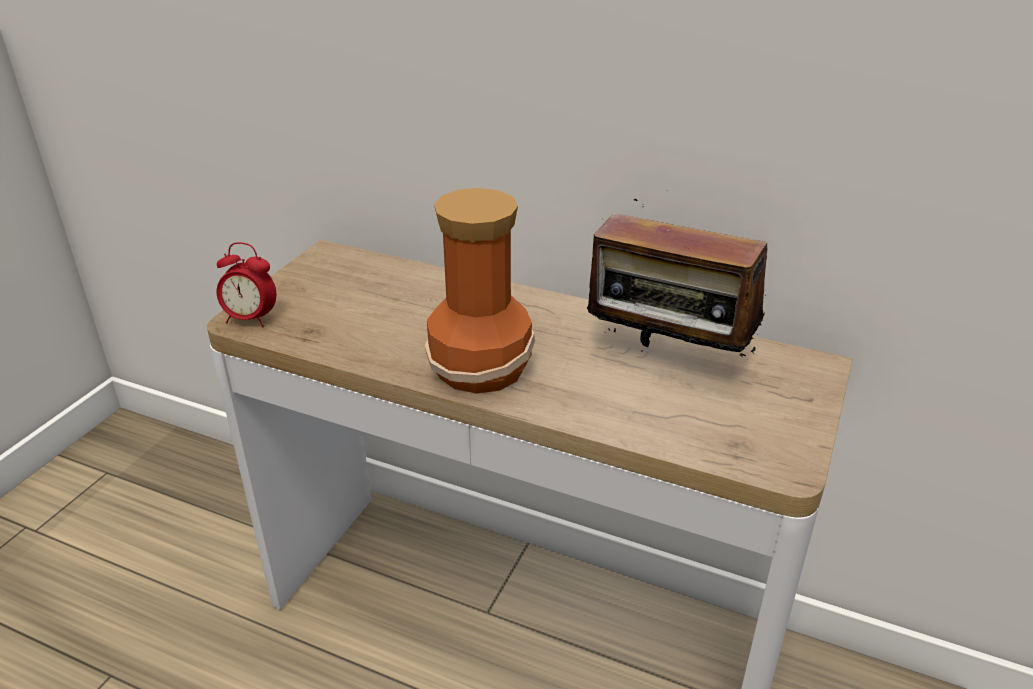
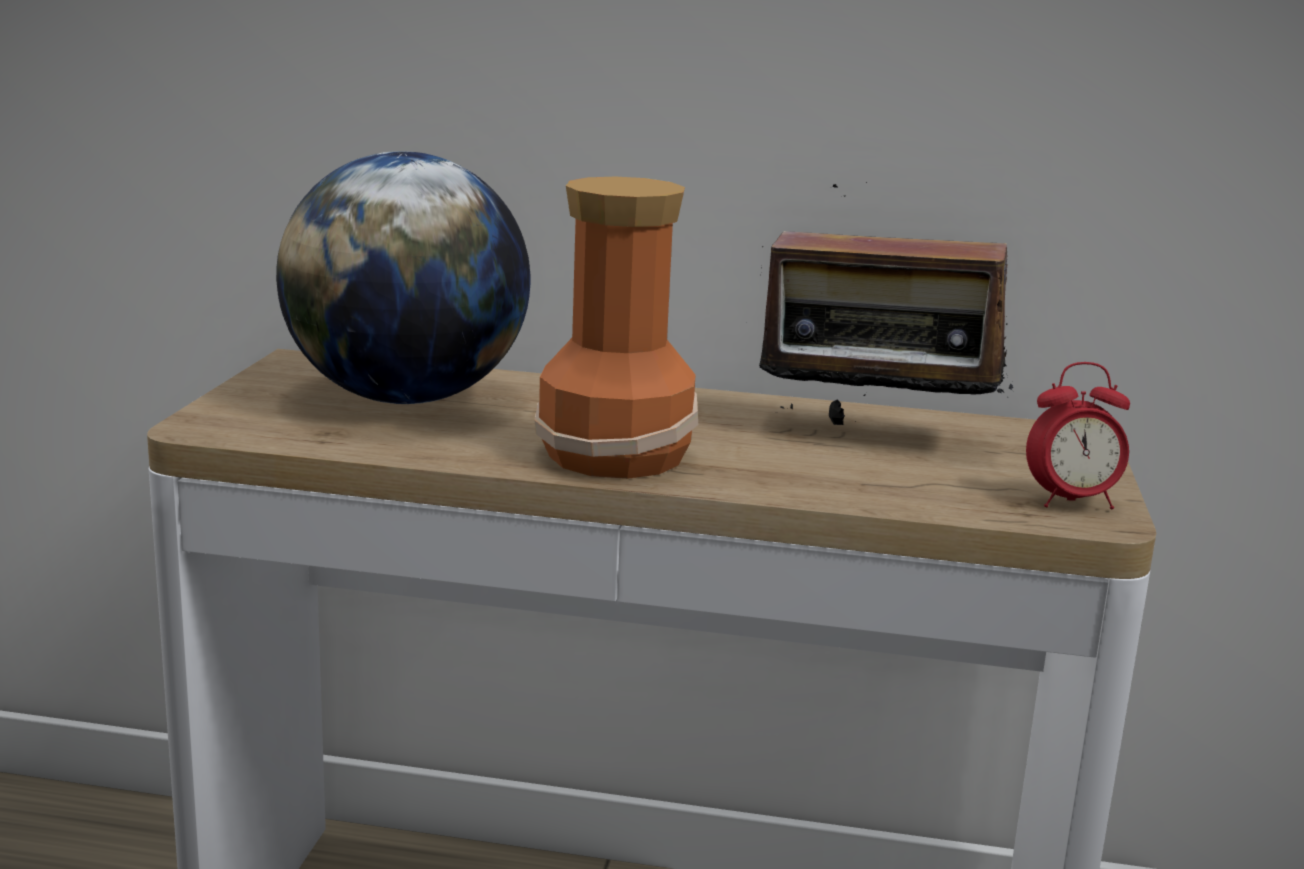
camera: 15 degrees left, 15 degrees down
alarm clock [216,242,276,328] -> alarm clock moved to [1026,362,1130,510]
none -> globe [276,151,531,404]

